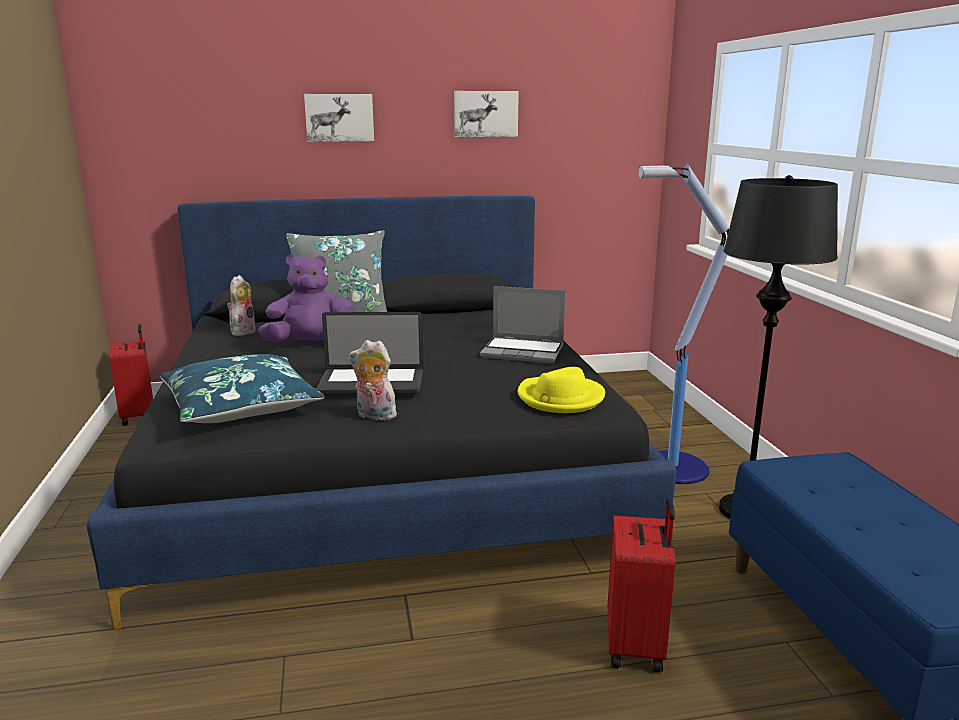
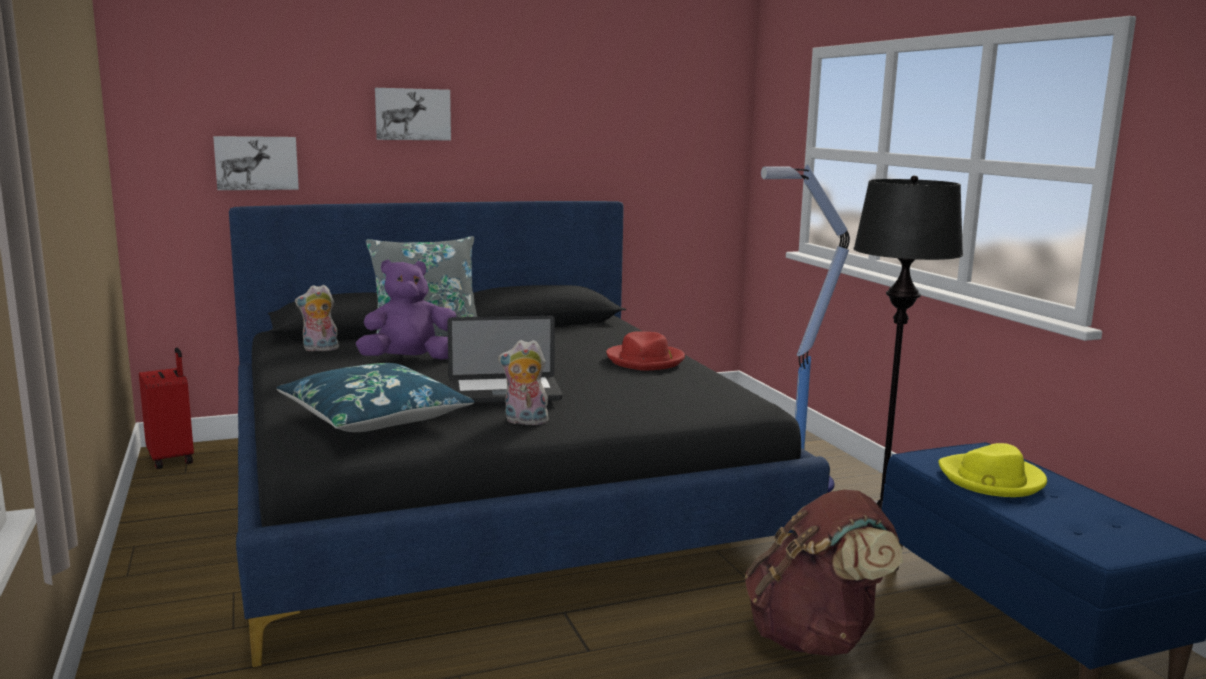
camera: 10 degrees left, 5 degrees down
plush toy [227,275,256,336] -> plush toy turned 105 degrees counterclockwise [295,285,339,351]
picture [454,91,519,137] -> picture moved to [213,136,299,190]
laptop [480,286,565,363] -> red hat [606,331,685,371]
yellow hat [518,367,605,413] -> yellow hat moved to [938,443,1047,497]
red suitcase [607,497,676,672] -> brown backpack [745,489,903,656]

